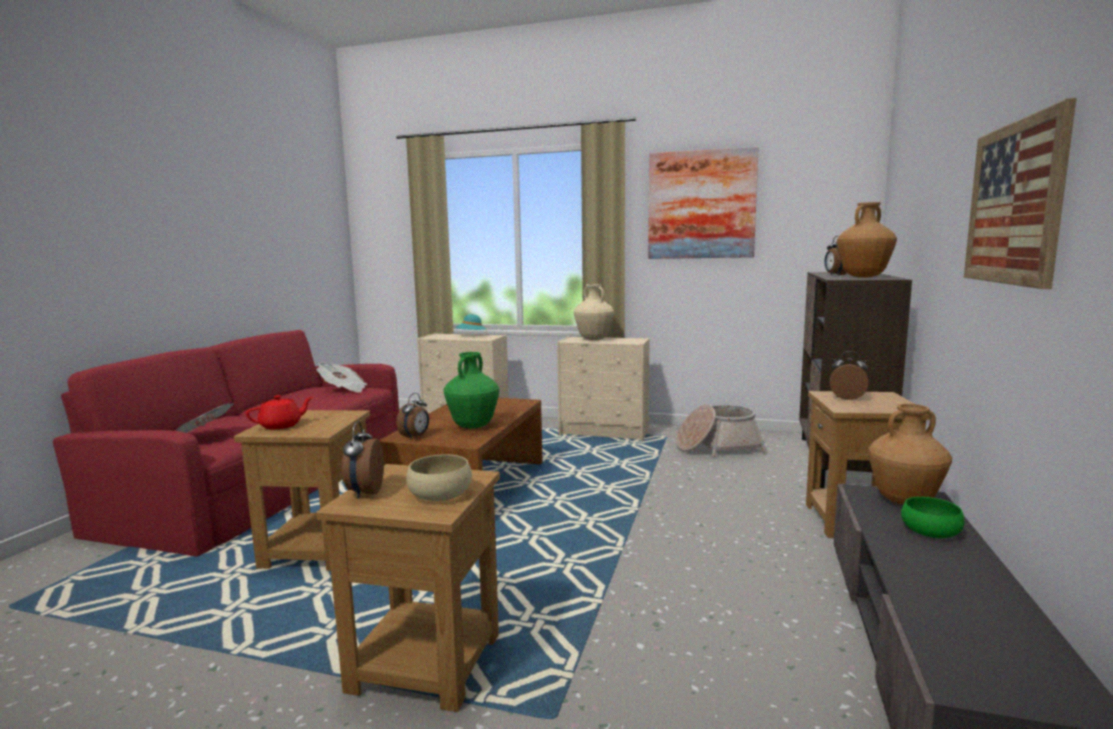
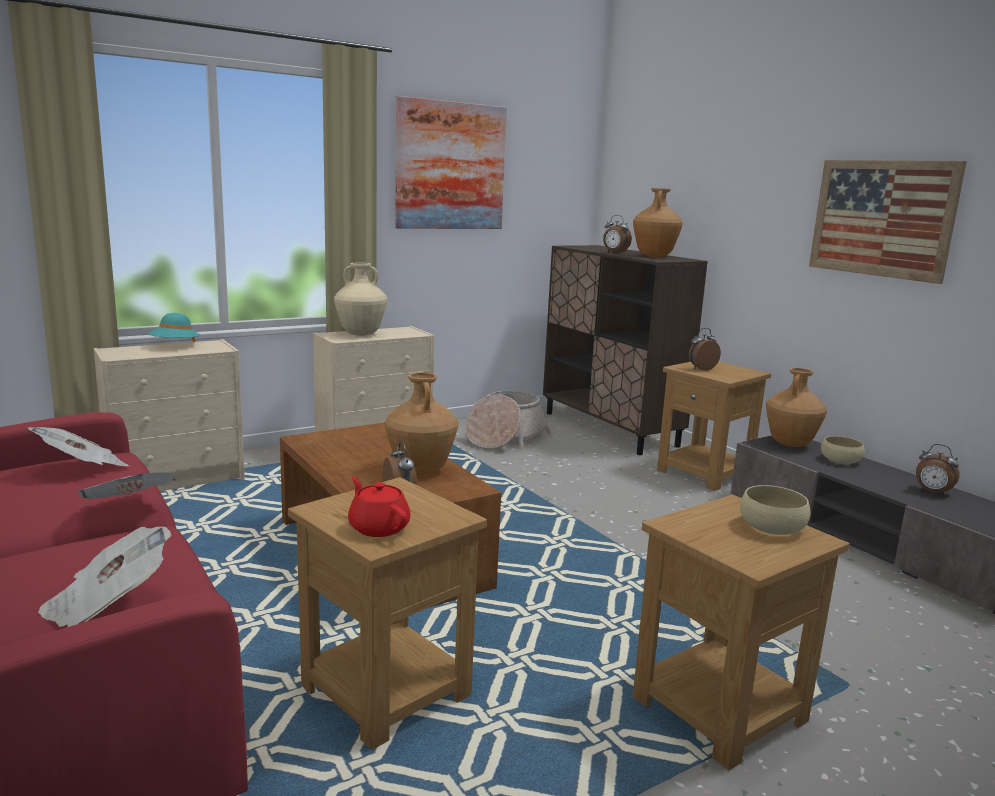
camera: 50 degrees left, 5 degrees up
red teapot [246,395,313,430] -> red teapot turned 45 degrees counterclockwise [348,477,410,537]
alarm clock [341,421,384,499] -> alarm clock moved to [916,444,960,496]
green vase [444,352,499,429] -> brown vase [385,372,458,474]
green bowl [901,497,965,538] -> beige bowl [821,436,865,464]
none -> newspaper [77,472,175,499]

